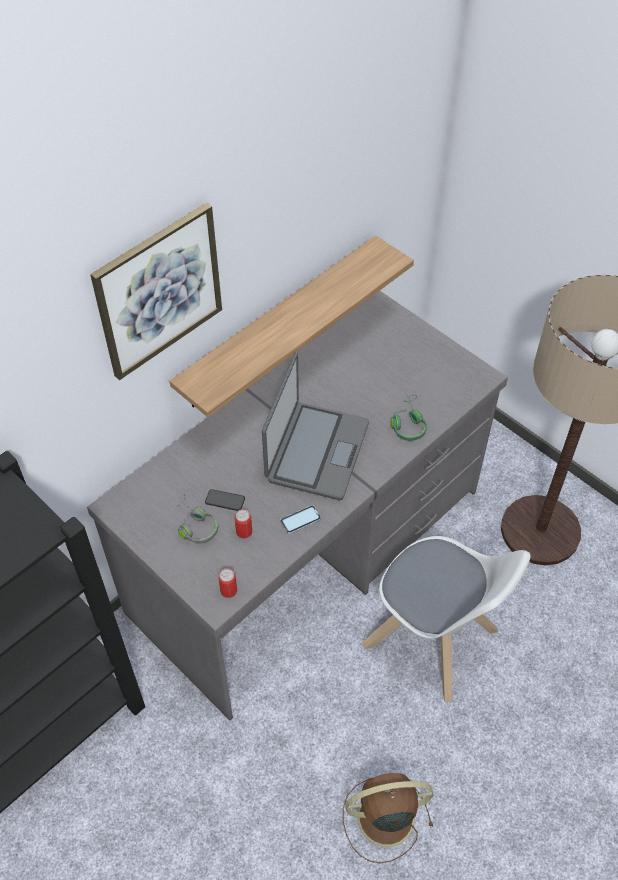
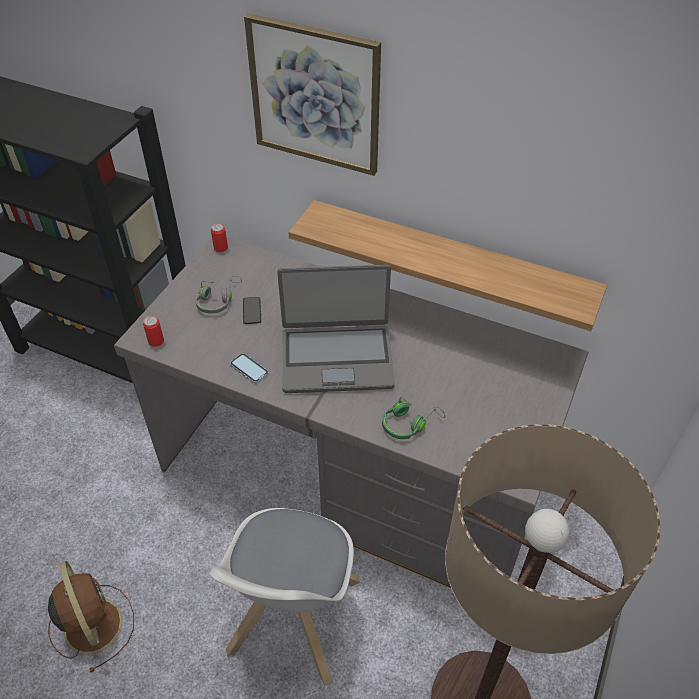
camera: 70 degrees right, 5 degrees down
can [235,509,252,538] -> can moved to [211,223,228,252]

